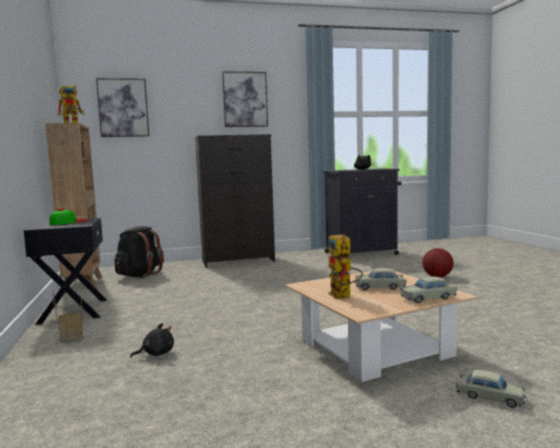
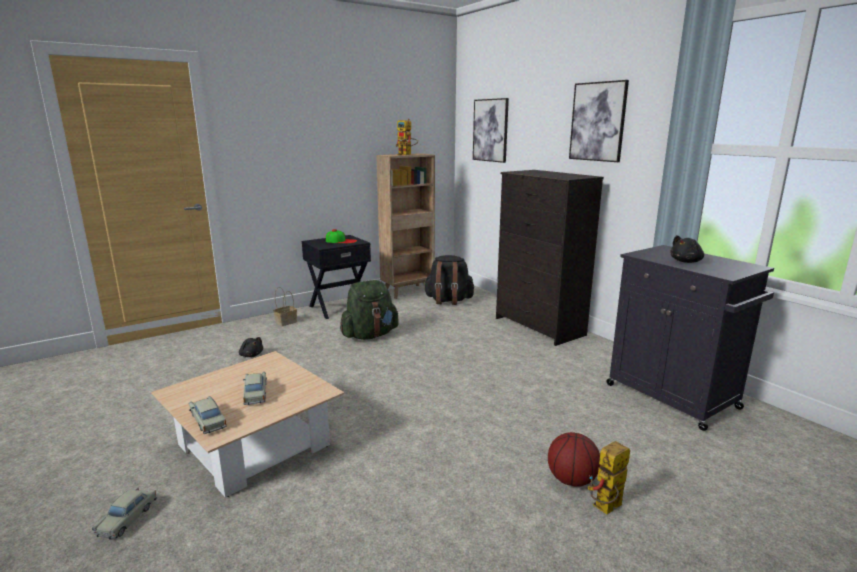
camera: 70 degrees right, 10 degrees up
toy robot [328,234,363,299] -> toy robot moved to [588,441,630,514]
none -> green backpack [340,280,399,340]

